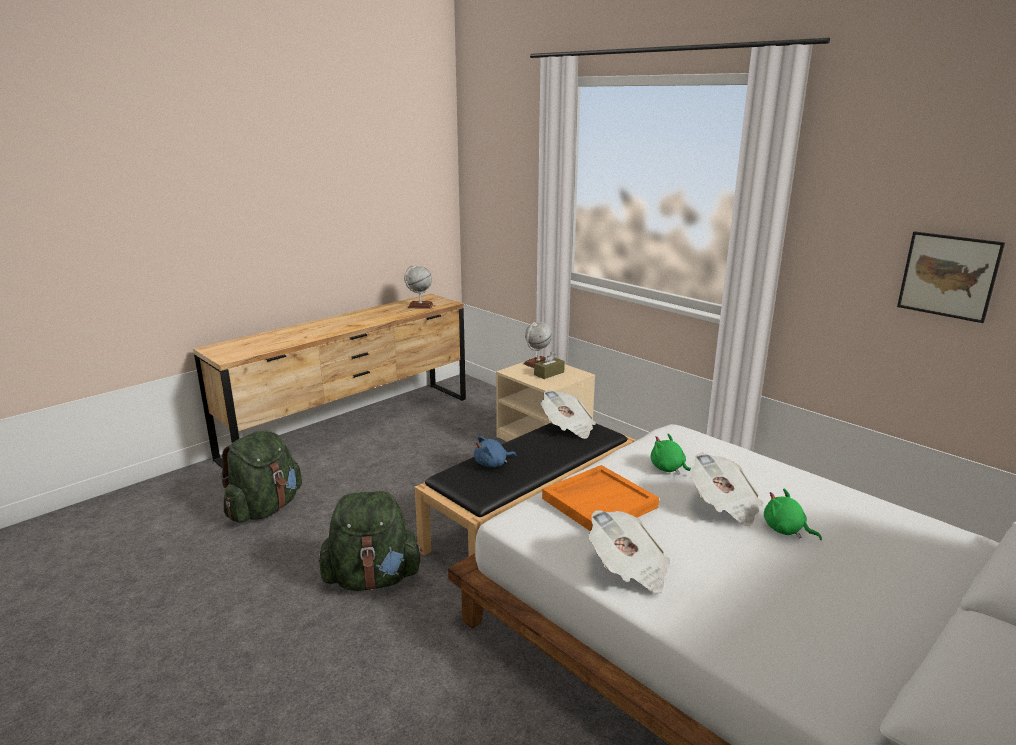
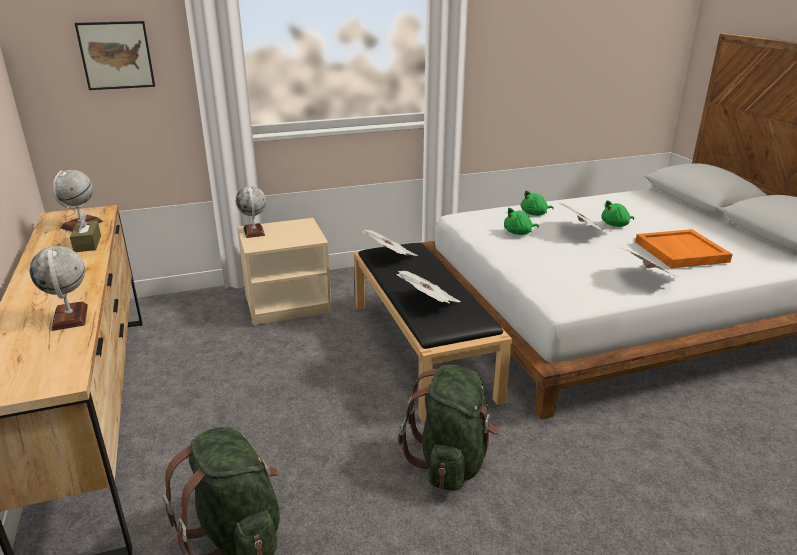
camera: 65 degrees left, 5 degrees up
blue plush toy [474,436,516,468] -> newspaper [396,271,461,303]
brown tissue box [534,351,565,379] -> brown tissue box moved to [70,213,101,252]
orange tray [542,465,659,531] -> orange tray moved to [635,229,733,268]
picture [897,231,1005,323] -> picture moved to [75,21,155,90]
none -> globe [30,246,88,331]
none -> green plush toy [521,190,554,216]

